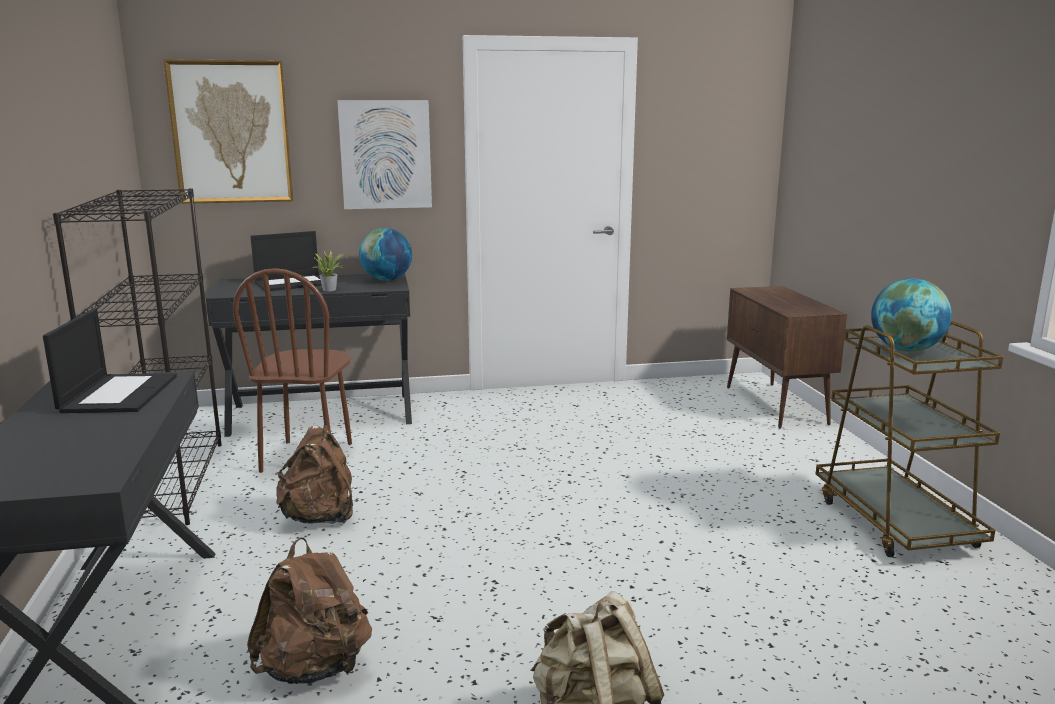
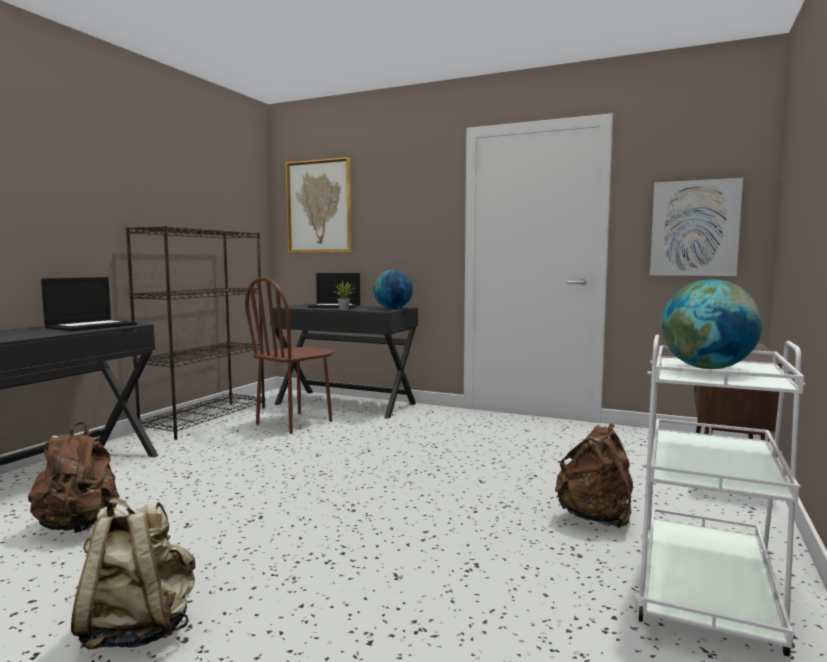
camera: 35 degrees right, 10 degrees down
brown backpack [275,425,353,524] -> brown backpack moved to [555,423,633,528]
picture [337,100,432,209] -> picture moved to [650,178,743,276]
brown cart [816,321,1003,557] -> white cart [634,335,806,657]

